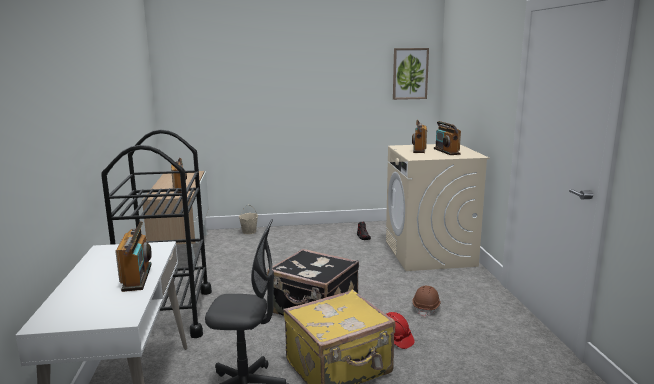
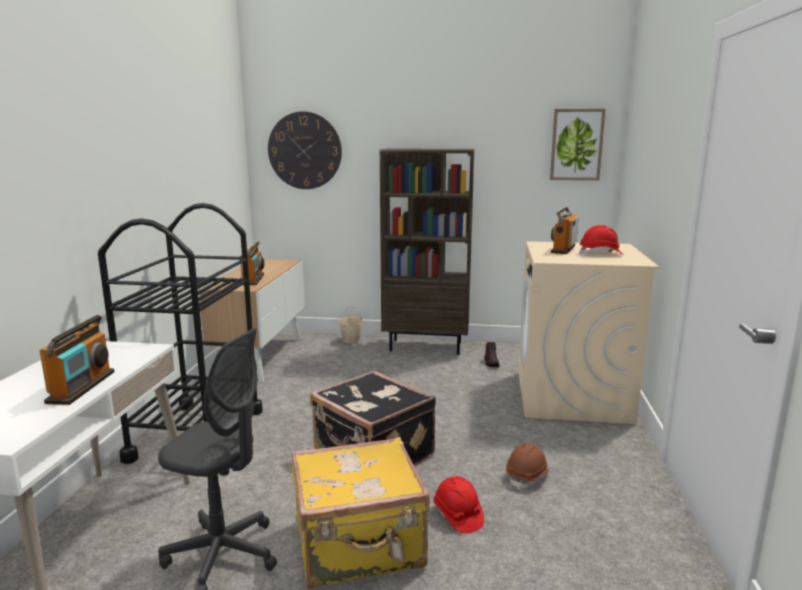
camera: 15 degrees right, 0 degrees up
radio [434,121,461,155] -> red hard hat [579,225,624,255]
none -> wall clock [268,111,342,189]
none -> brown bookcase [380,148,475,355]

